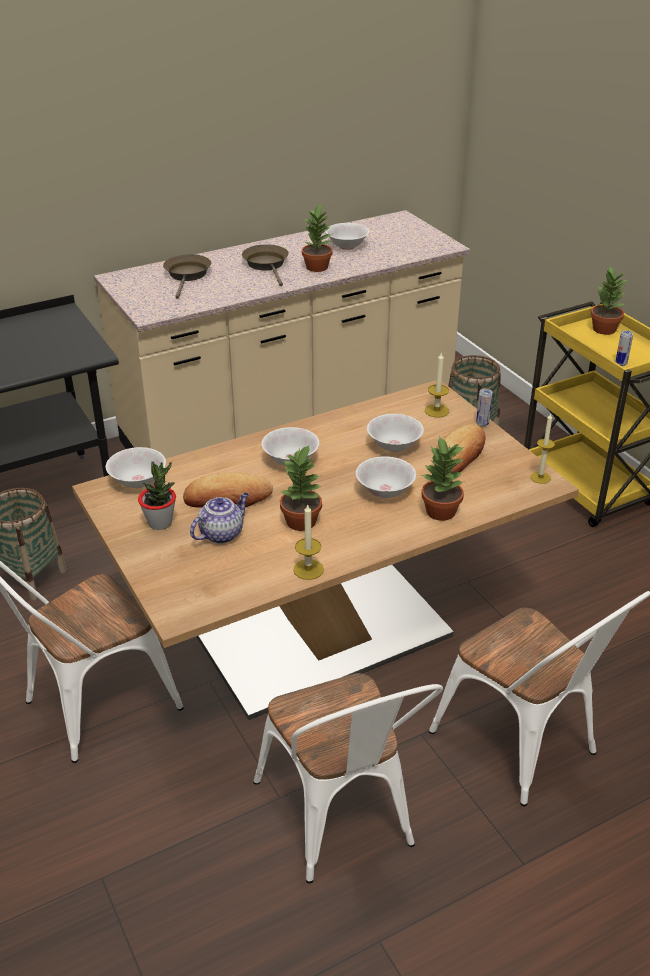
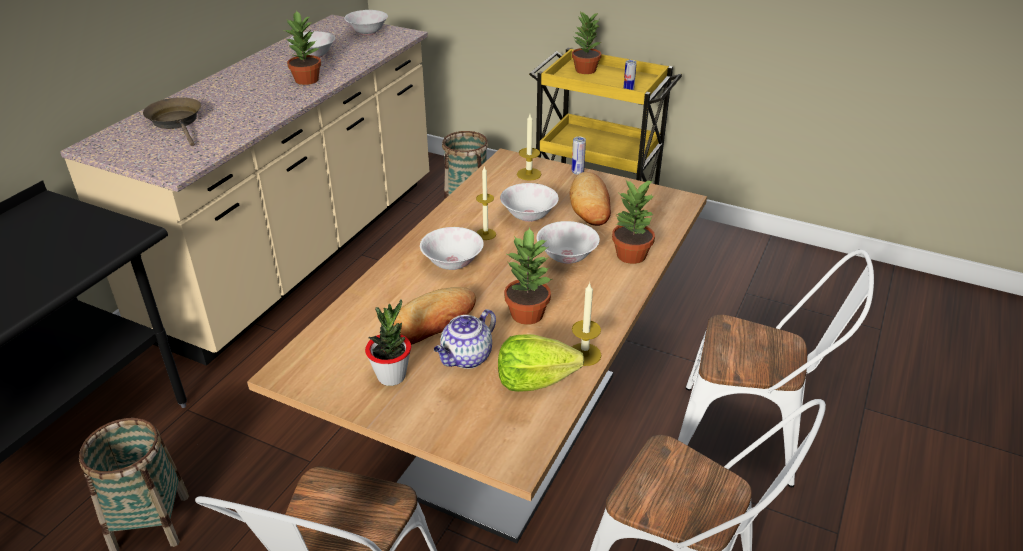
camera: 35 degrees left, 0 degrees up
white bowl [106,447,166,488] -> white bowl moved to [344,10,388,35]
teapot [190,493,249,544] -> teapot turned 150 degrees counterclockwise [434,309,496,369]
brown frying pan [242,244,289,286] -> none
candle [531,413,555,484] -> candle moved to [476,166,496,240]
none -> lettuce [498,334,585,392]

